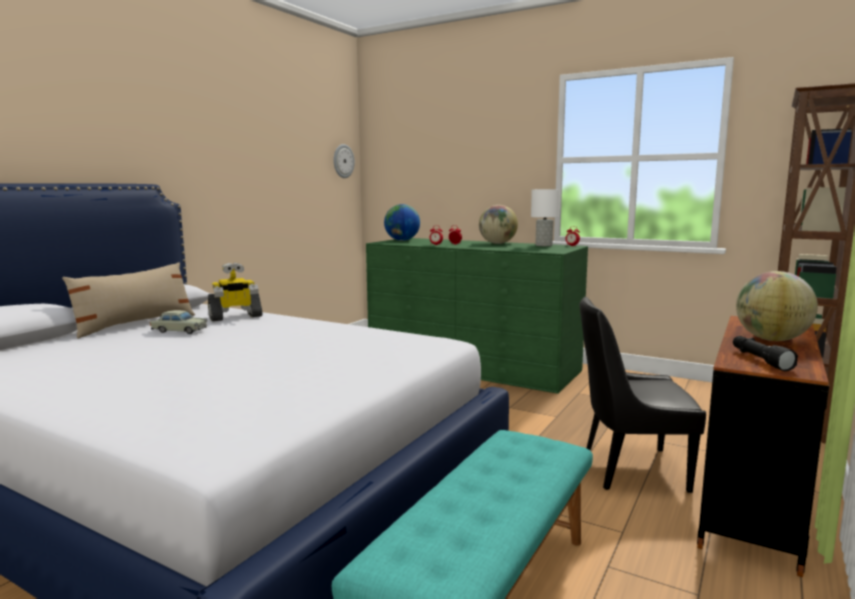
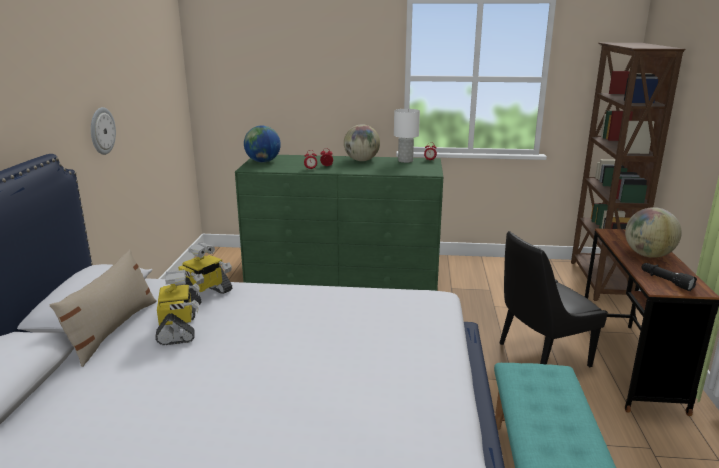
camera: 25 degrees left, 10 degrees up
beige toy car [150,310,207,334] -> toy robot [155,270,199,345]
wall clock [333,144,355,178] -> wall clock moved to [91,107,116,155]

